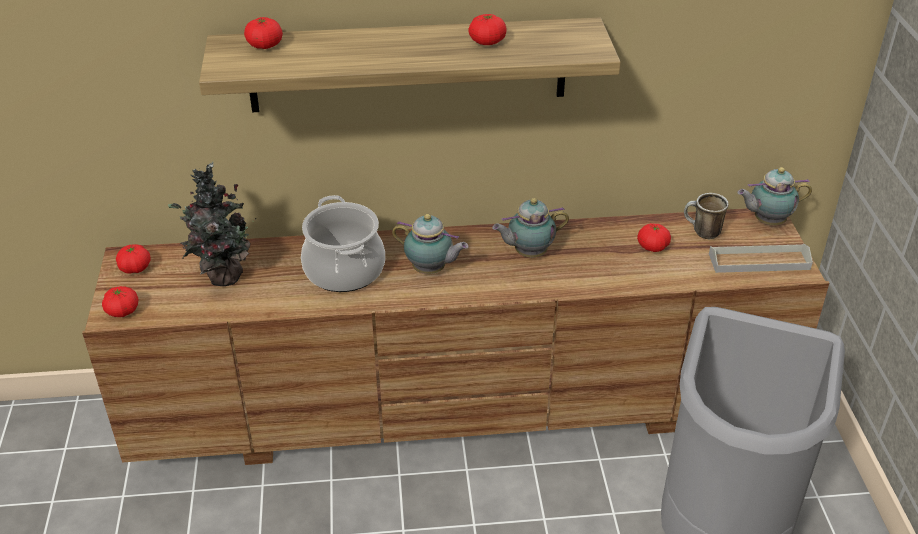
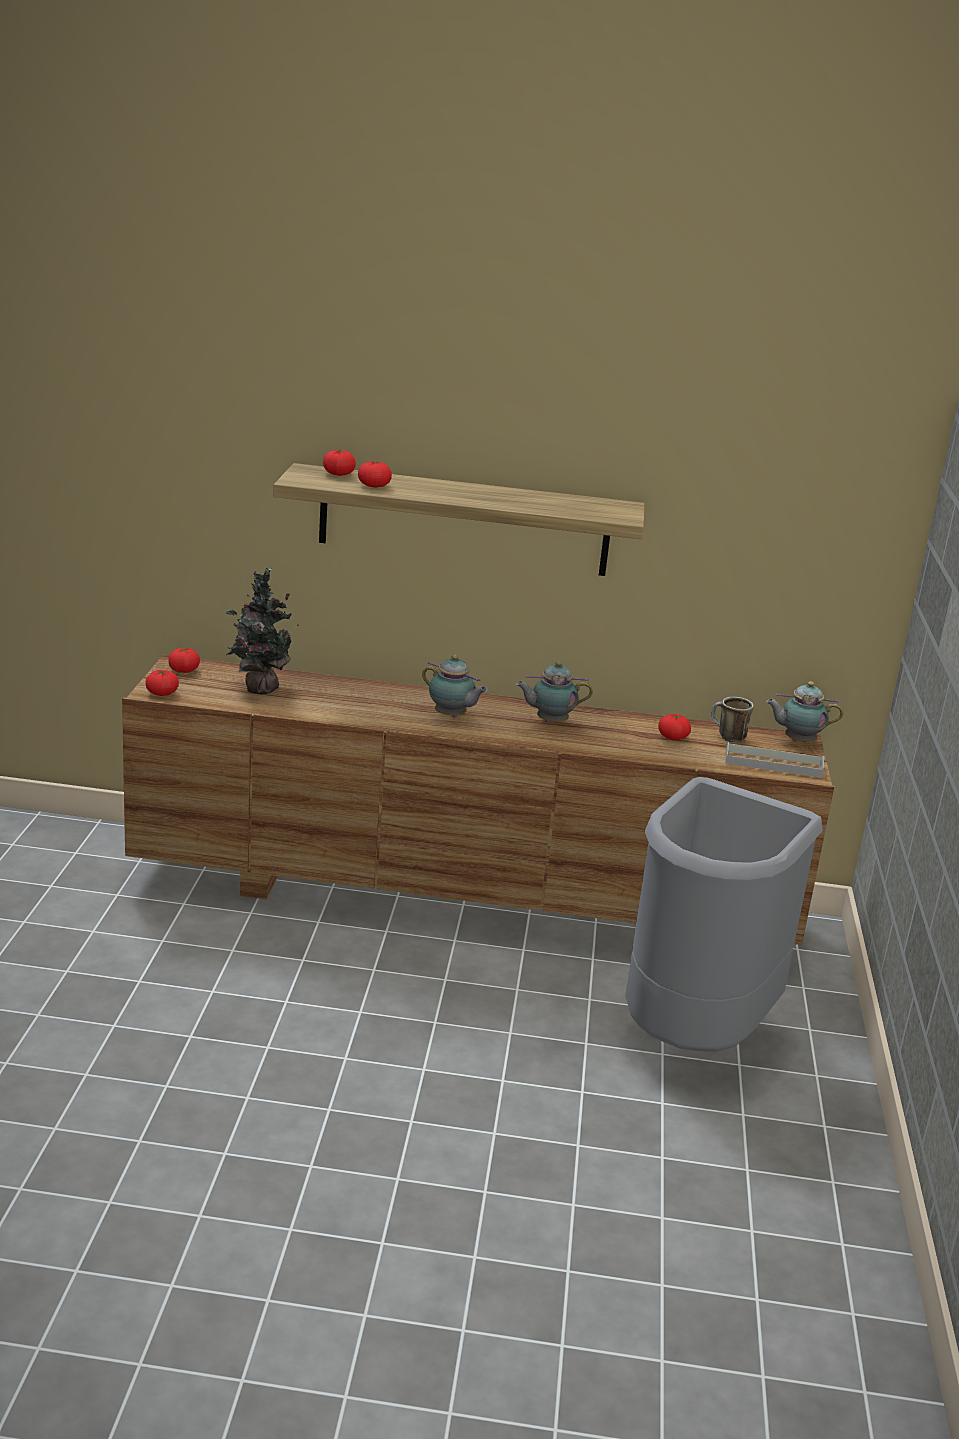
camera: 10 degrees right, 15 degrees down
cooking pot [301,195,385,292] -> none
tomato [468,14,507,45] -> tomato moved to [358,461,392,487]

